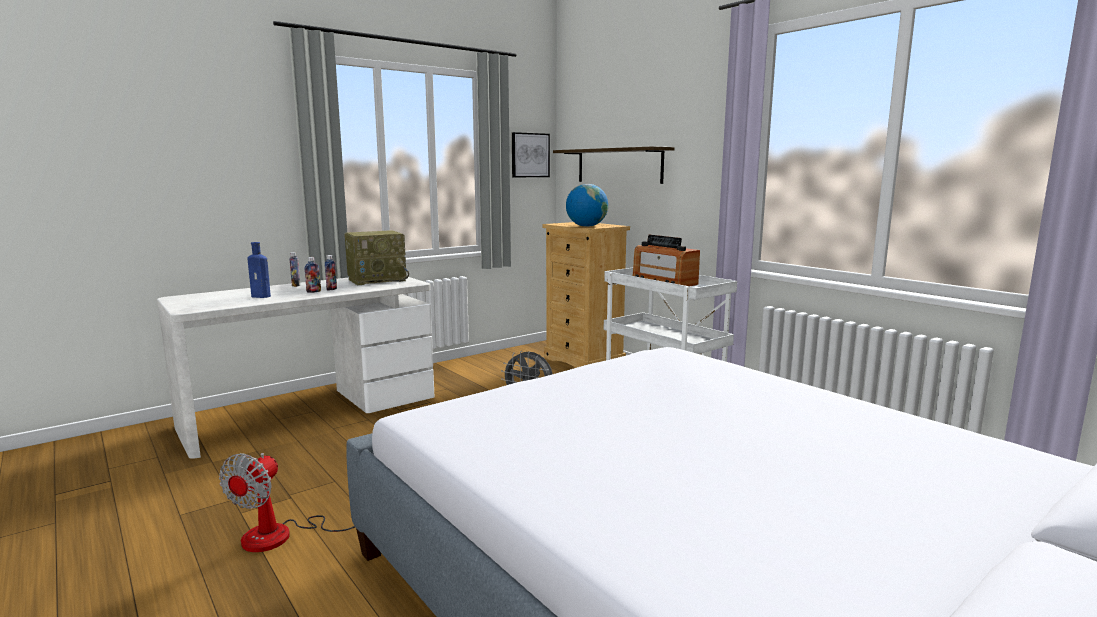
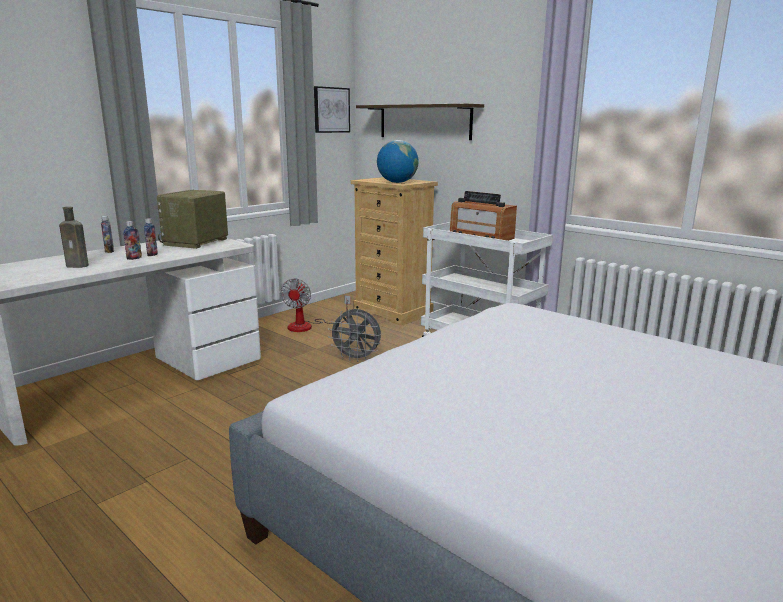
camera: 10 degrees left, 5 degrees up
fan [219,453,355,552] -> fan moved to [280,278,351,332]
blue bottle [247,242,271,298] -> brown bottle [59,207,89,268]
radio [344,230,409,285] -> radio turned 150 degrees clockwise [157,190,228,249]

